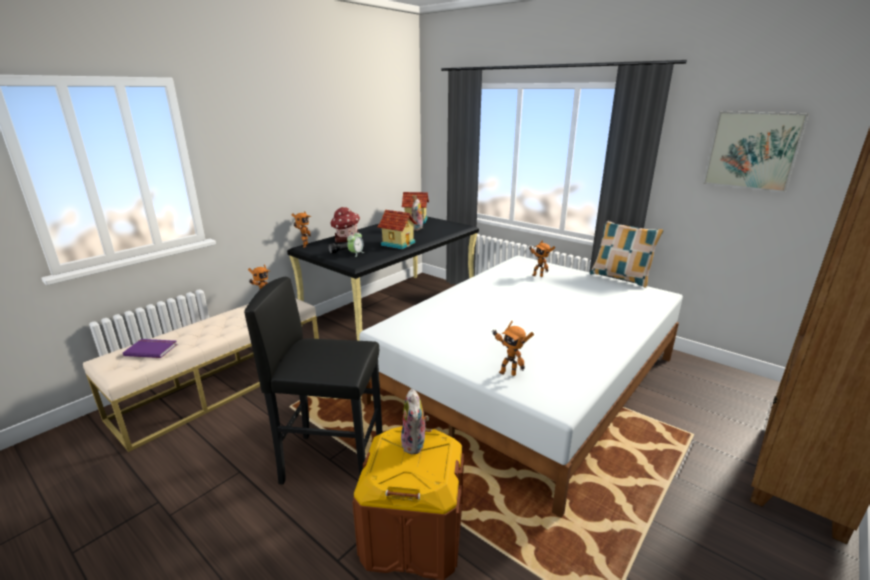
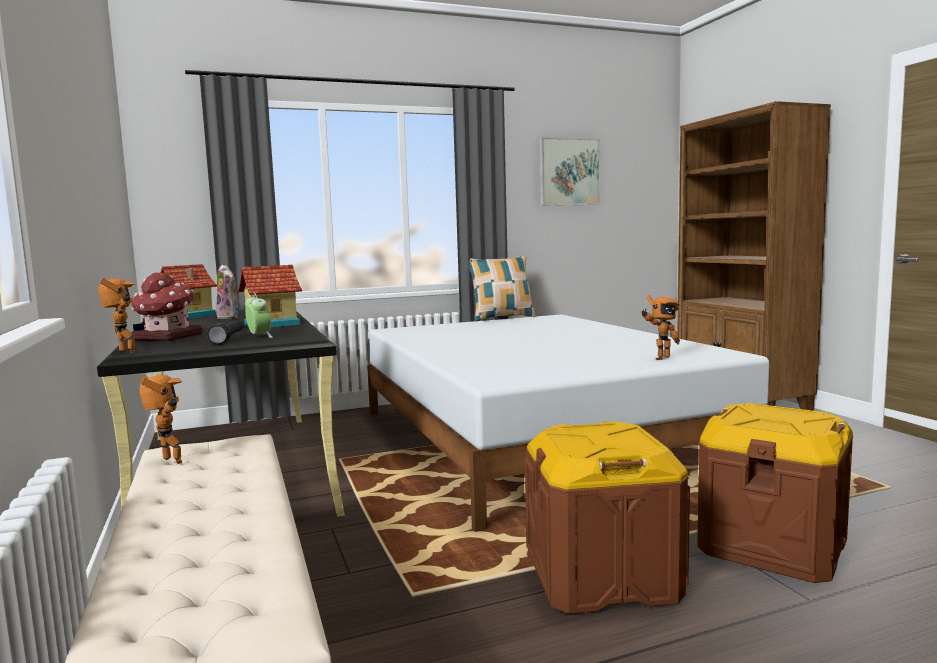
camera: 60 degrees left, 15 degrees down
purple book [123,339,178,358] -> none
black stool [244,277,383,484] -> brown storage box [525,421,690,614]
plush toy [401,389,429,454] -> none
toy robot [529,240,555,277] -> none

